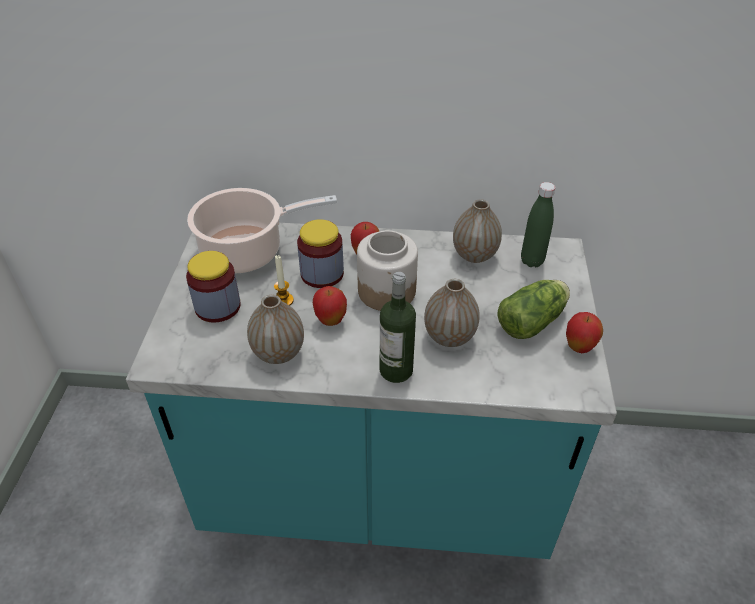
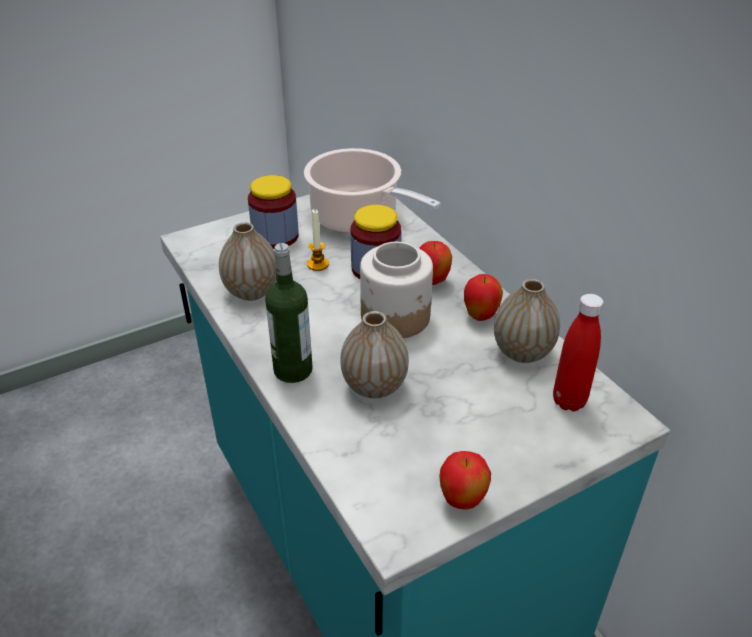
camera: 55 degrees right, 5 degrees down
apple [313,286,347,326] -> apple moved to [464,274,503,321]
lettuce [497,280,570,339] -> none
green bottle [521,182,556,267] -> red bottle [553,294,604,411]

